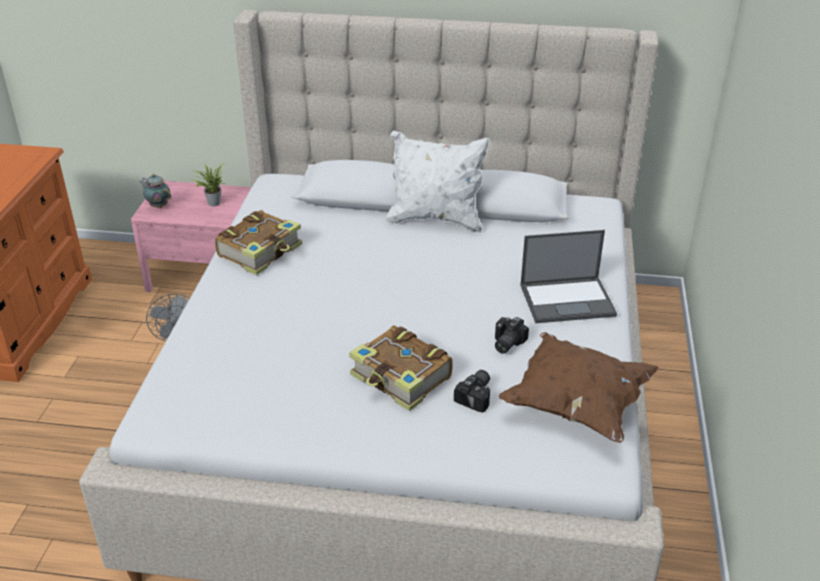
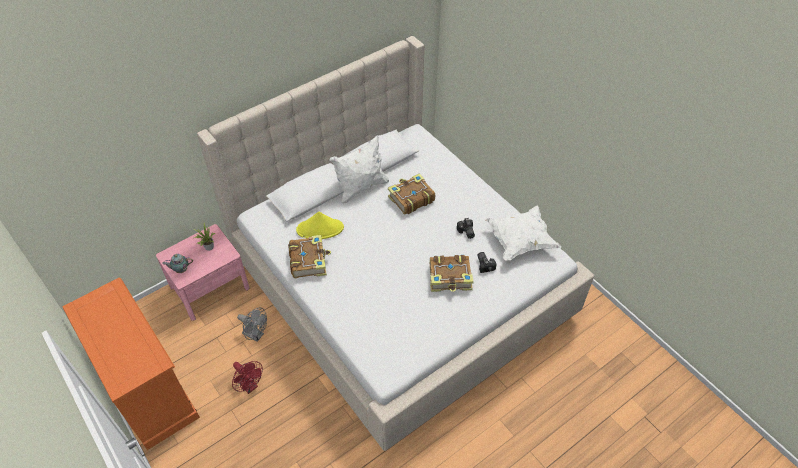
camera: 45 degrees left, 15 degrees up
brown pillow [499,332,659,443] -> white pillow [484,206,561,261]
laptop [520,230,617,323] -> none
none -> red fan [232,361,263,394]
none -> yellow hat [296,211,344,239]
none -> book [388,173,435,215]

